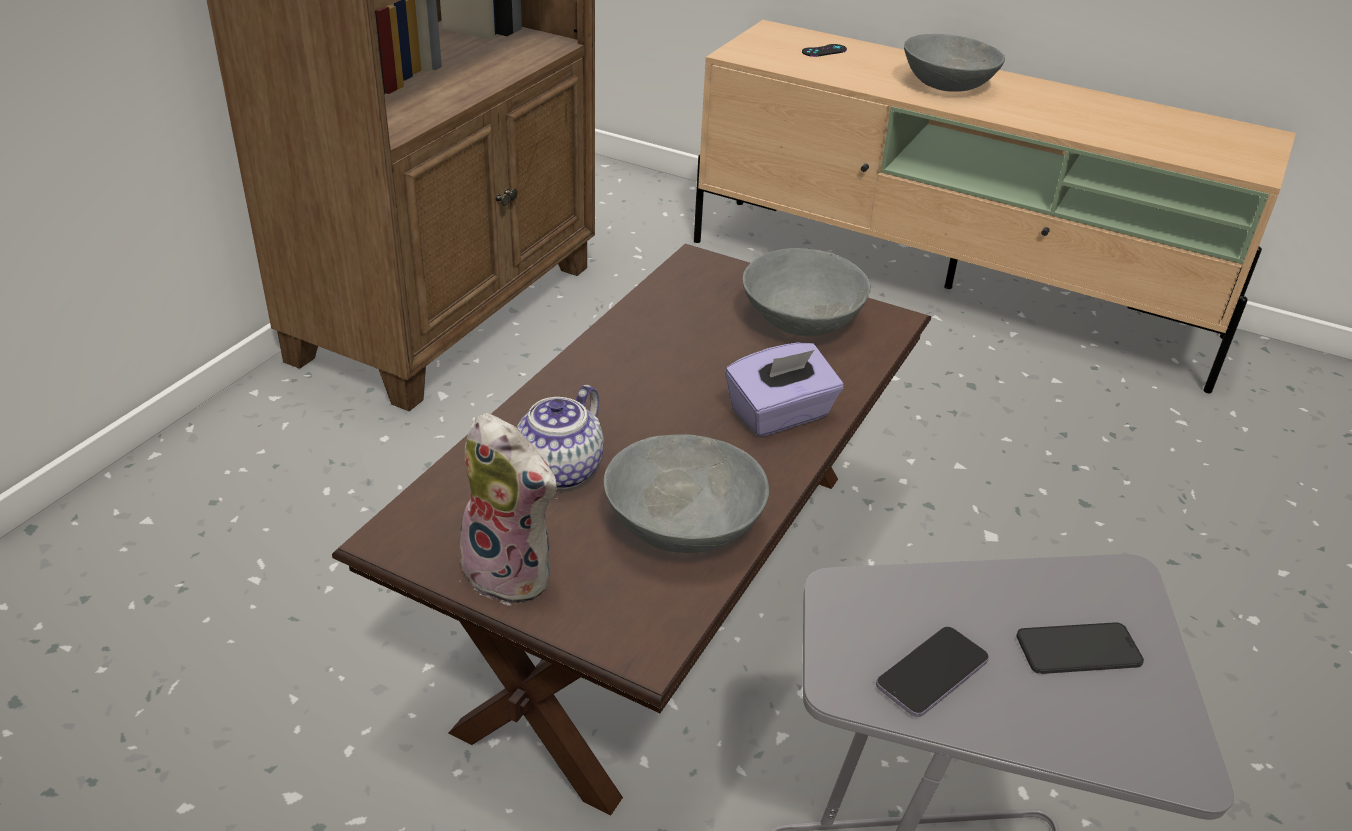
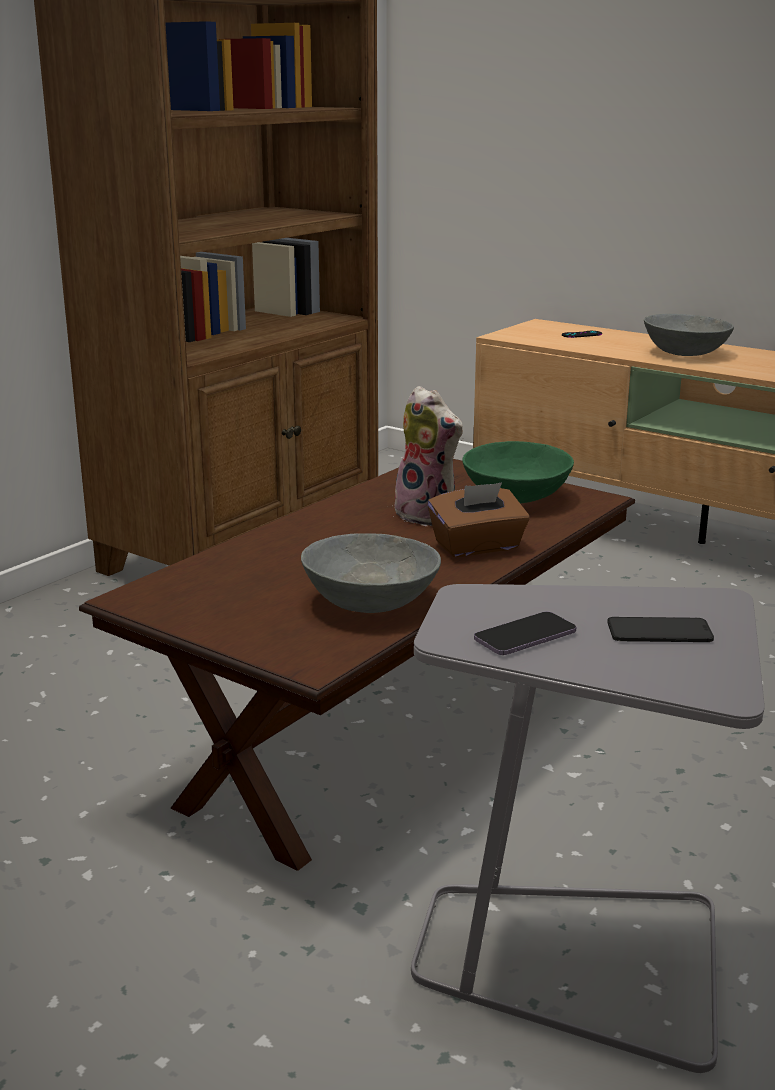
camera: 10 degrees right, 15 degrees down
plush toy [459,413,558,606] -> plush toy moved to [387,386,463,526]
teapot [516,385,604,489] -> none
purple tissue box [725,342,843,436] -> brown tissue box [428,483,530,557]
grey bowl [742,248,871,336] -> green bowl [462,441,574,503]

